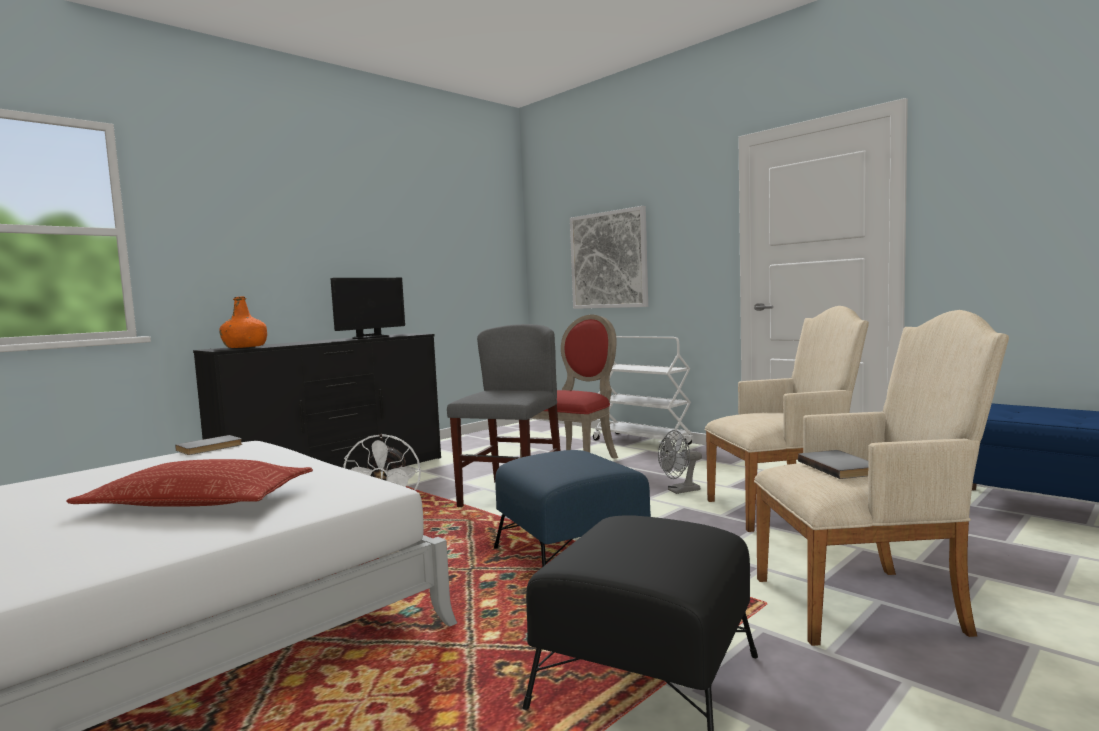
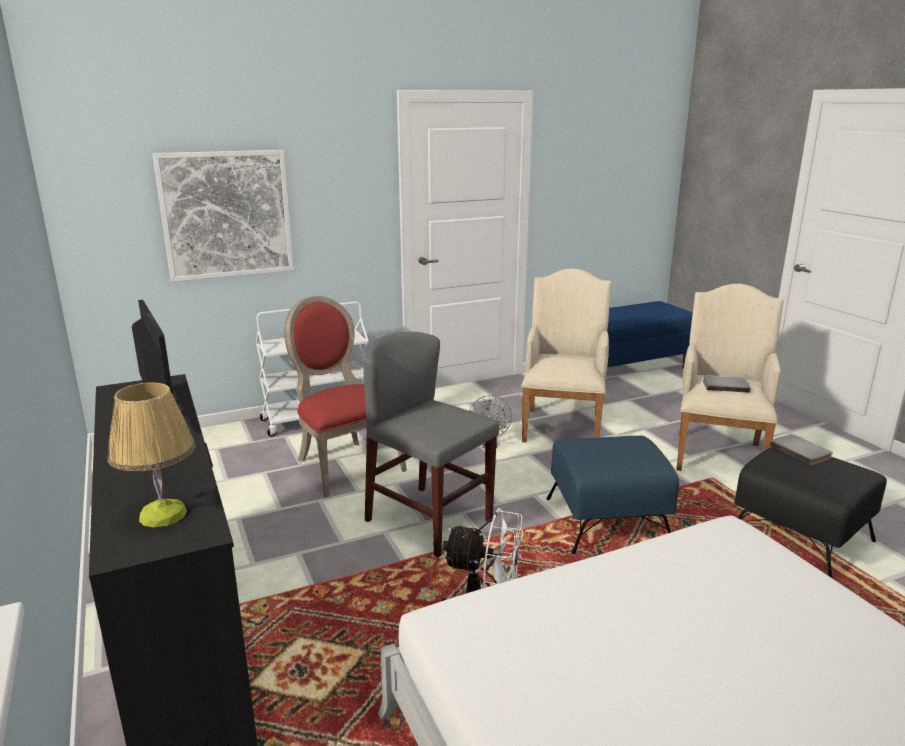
camera: 70 degrees left, 15 degrees up
pillow [66,459,313,507] -> none
grey book [175,435,242,455] -> grey book moved to [770,434,833,465]
orange bottle [219,296,267,348] -> table lamp [108,382,195,527]

